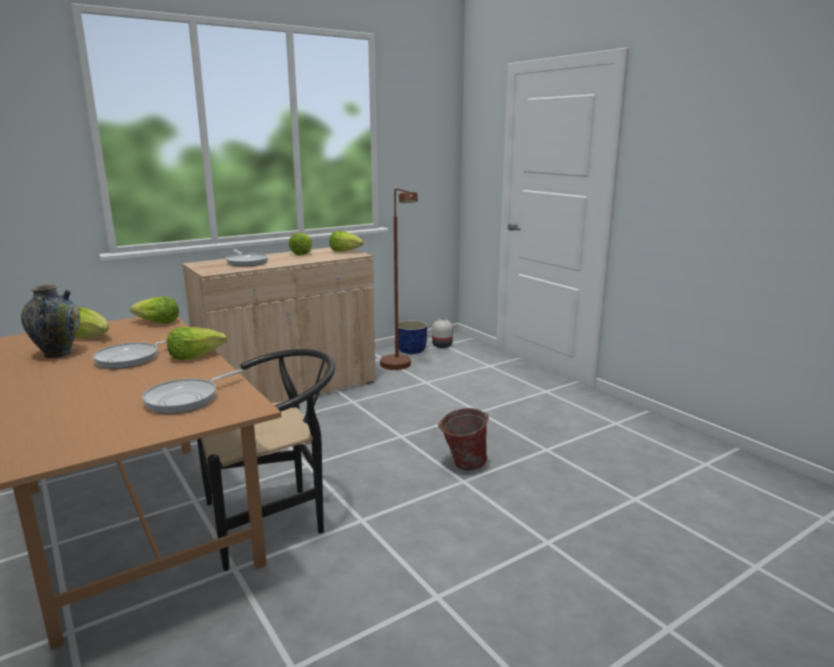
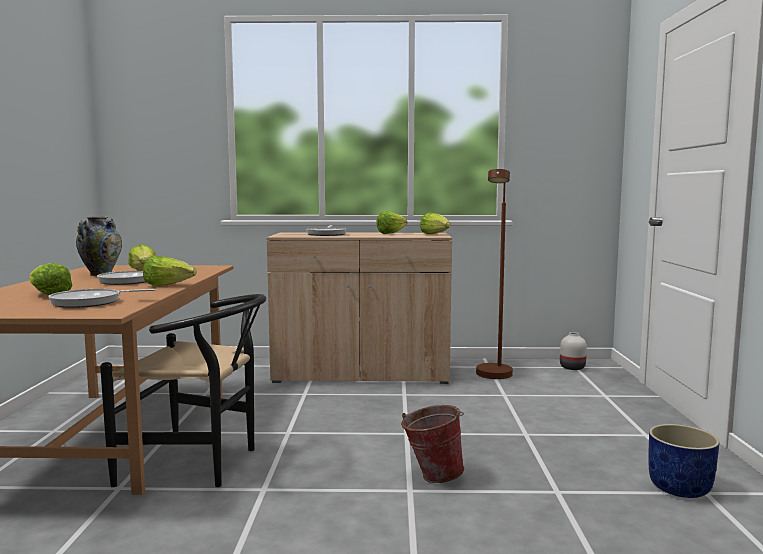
camera: 35 degrees right, 10 degrees down
lettuce [130,297,179,324] -> lettuce moved to [29,263,72,295]
blue planter [398,320,427,354] -> blue planter moved to [648,424,720,498]

